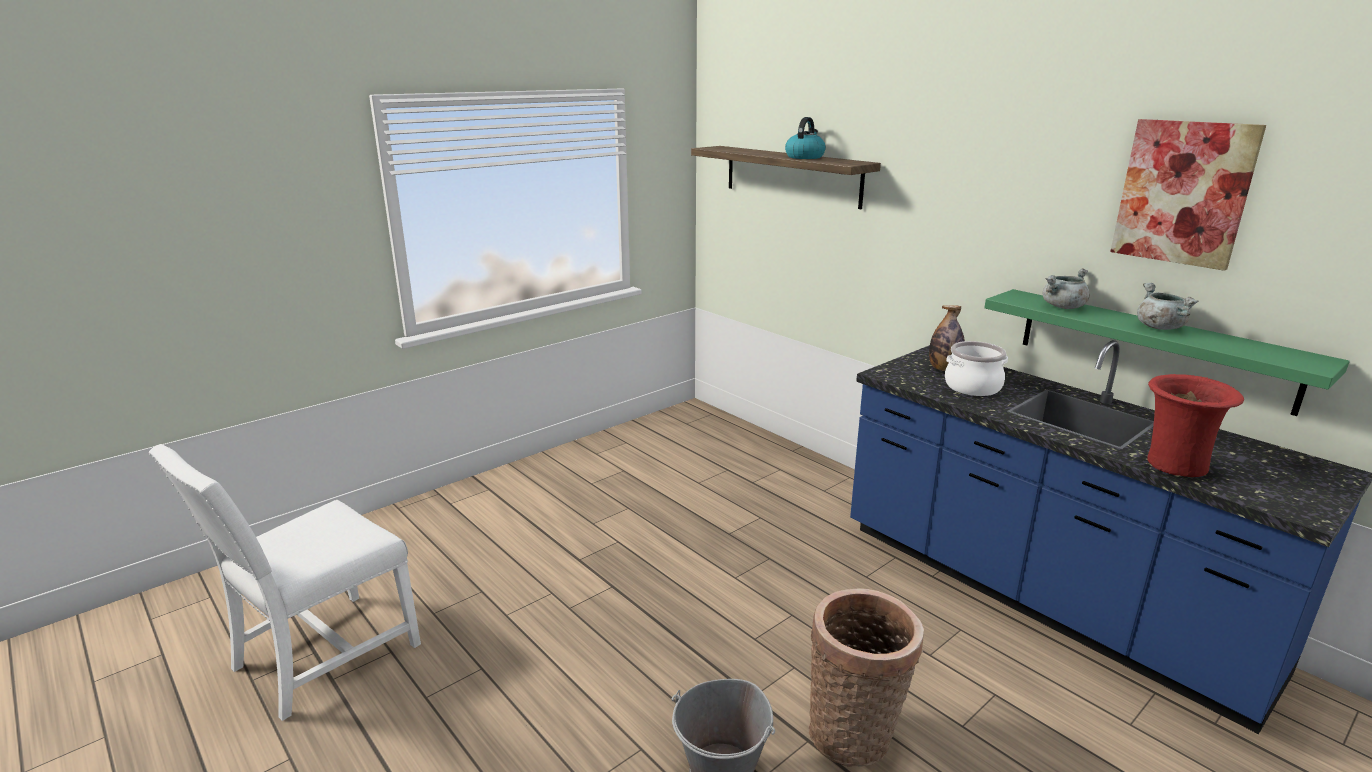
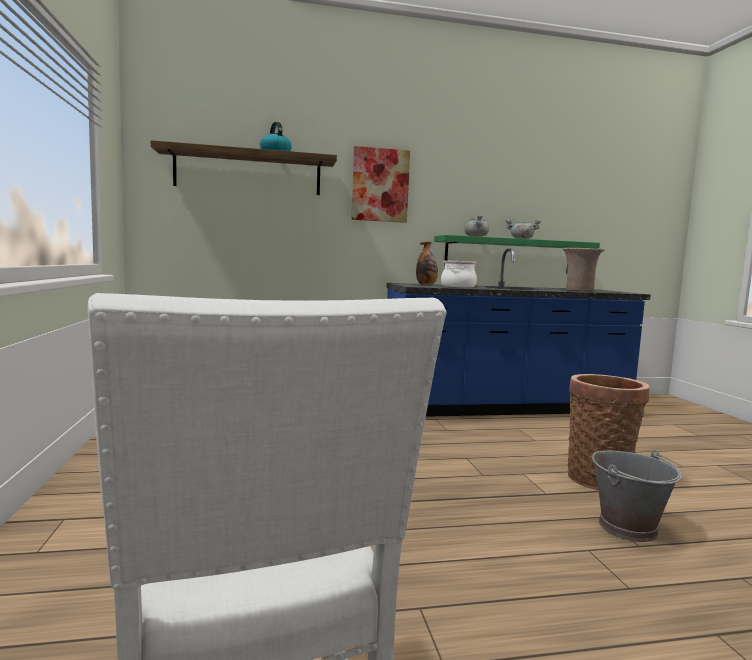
camera: 60 degrees left, 15 degrees down
picture [1110,119,1266,271] -> picture moved to [351,146,410,223]
red vase [1147,374,1244,477] -> beige vase [563,248,605,292]

